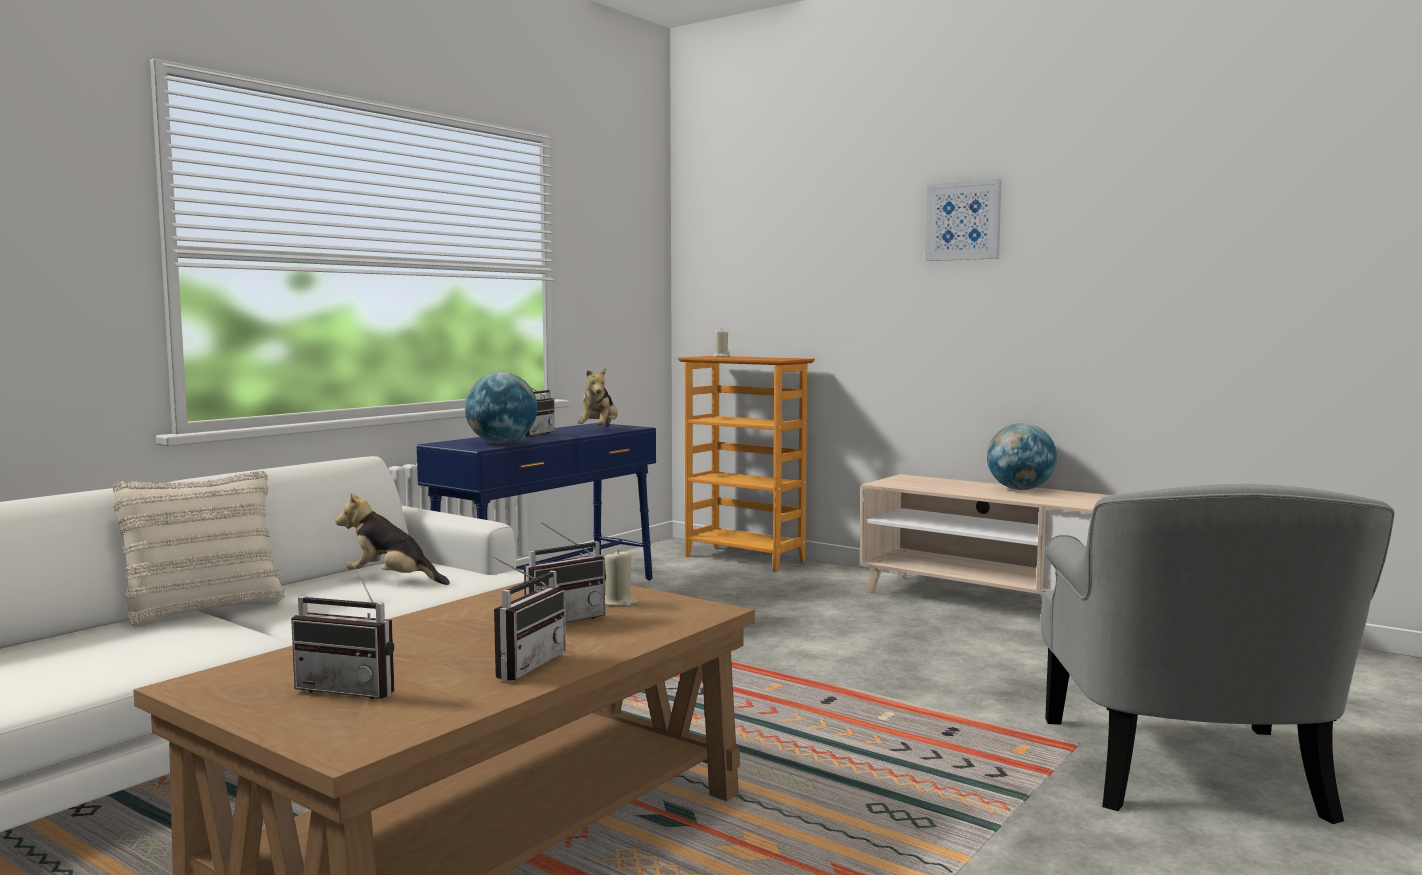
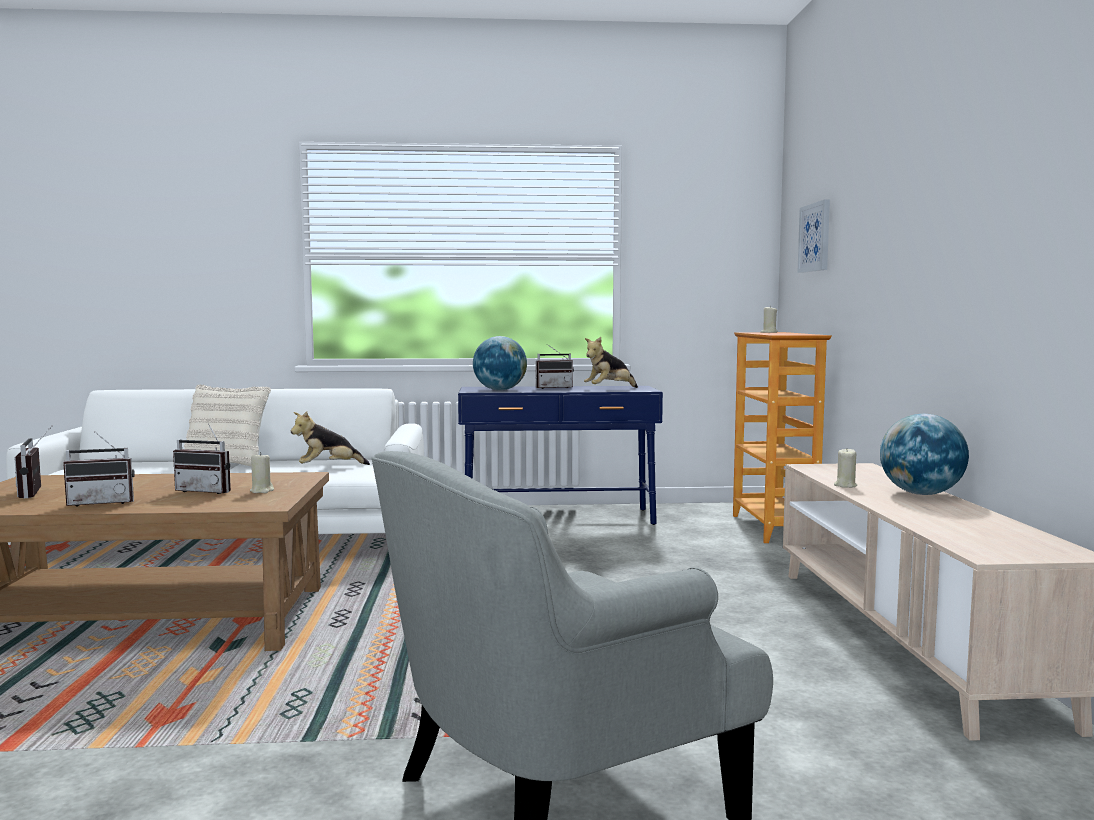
camera: 50 degrees right, 0 degrees up
plush toy [335,493,450,585] -> plush toy turned 90 degrees counterclockwise [291,412,370,465]
picture [925,179,1002,261] -> picture moved to [797,199,830,273]
none -> beige candle [834,449,857,488]

